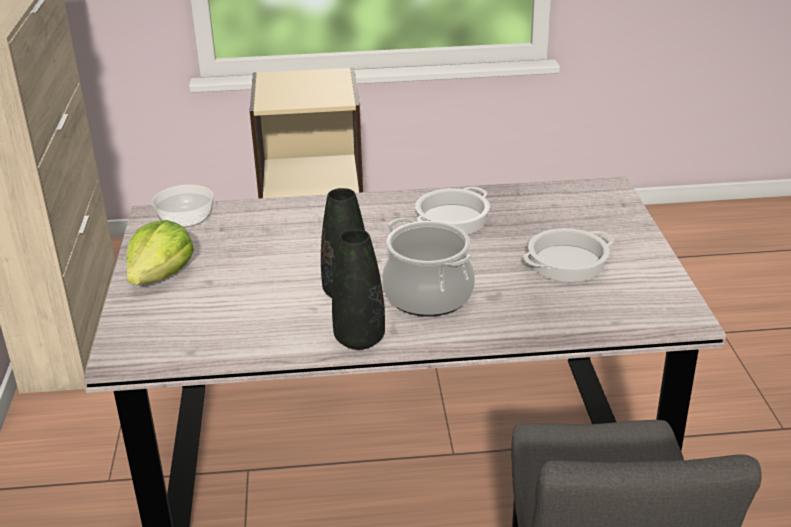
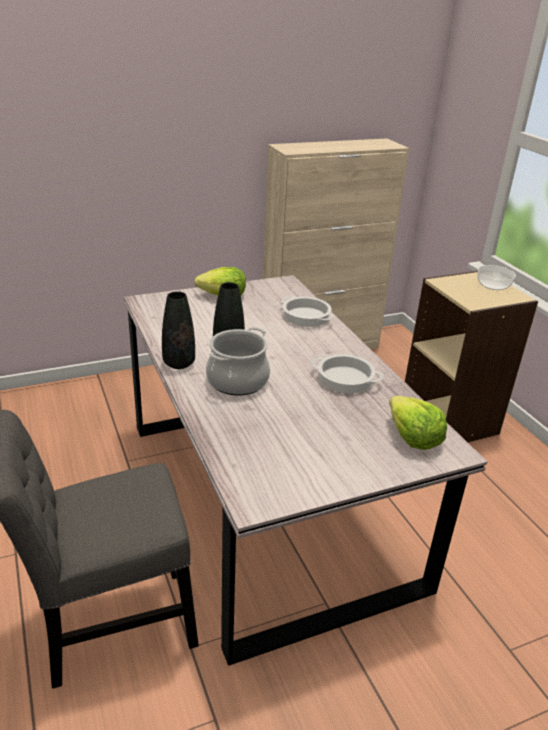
camera: 70 degrees right, 0 degrees up
bowl [152,185,214,228] -> bowl moved to [478,265,516,290]
cooking pot [524,228,614,282] -> cooking pot moved to [282,296,335,327]
none -> lettuce [389,396,447,450]

